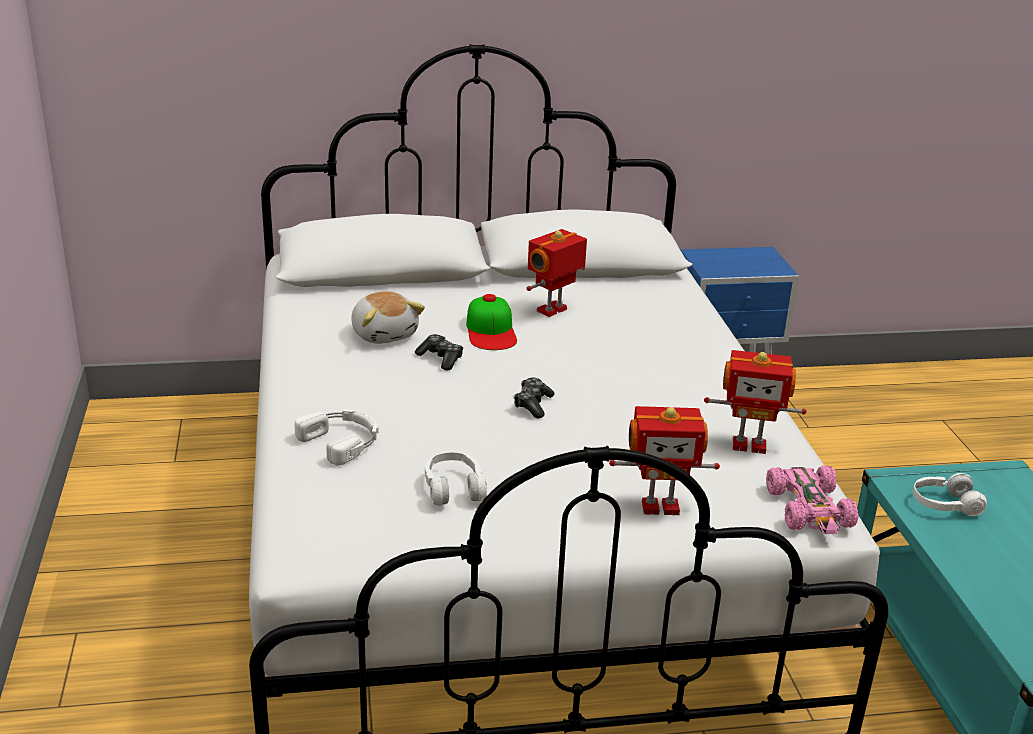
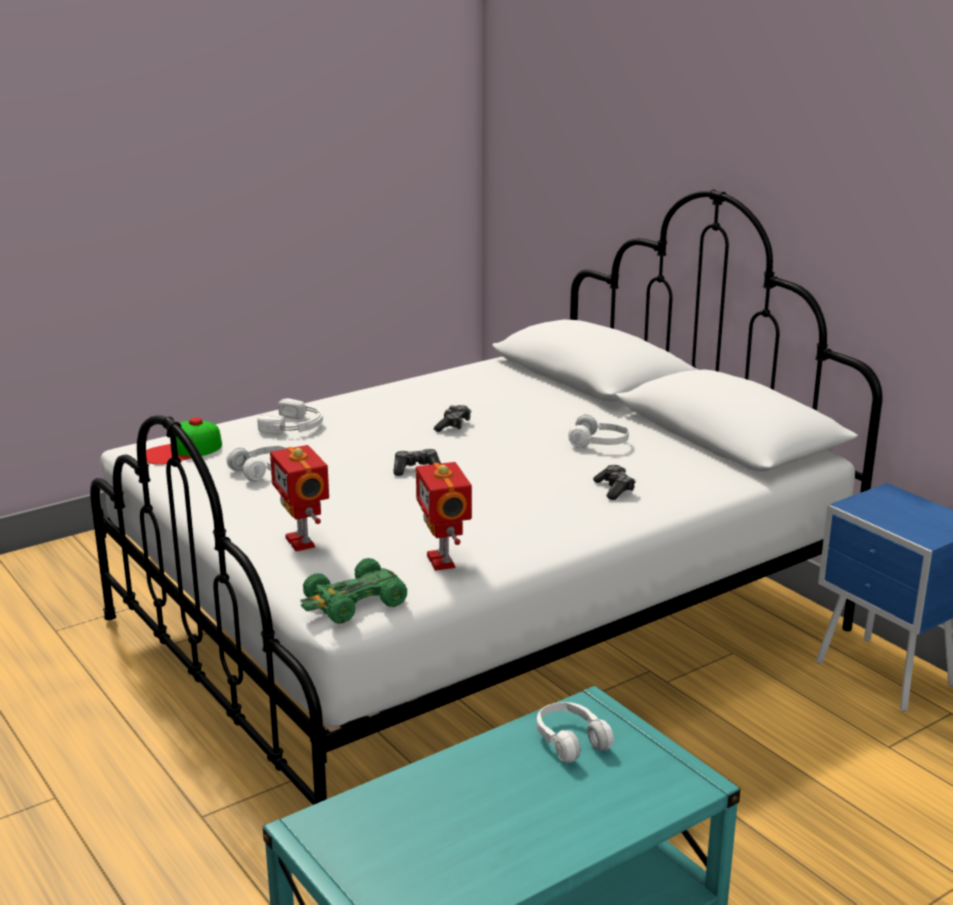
camera: 65 degrees right, 5 degrees down
plush toy [351,291,425,344] -> none
cap [466,294,517,350] -> cap moved to [146,418,222,465]
toy robot [526,229,587,317] -> white headphones [568,414,629,448]
pink toy car [766,465,859,534] -> green toy car [300,558,407,624]
none -> game controller [593,465,636,500]

